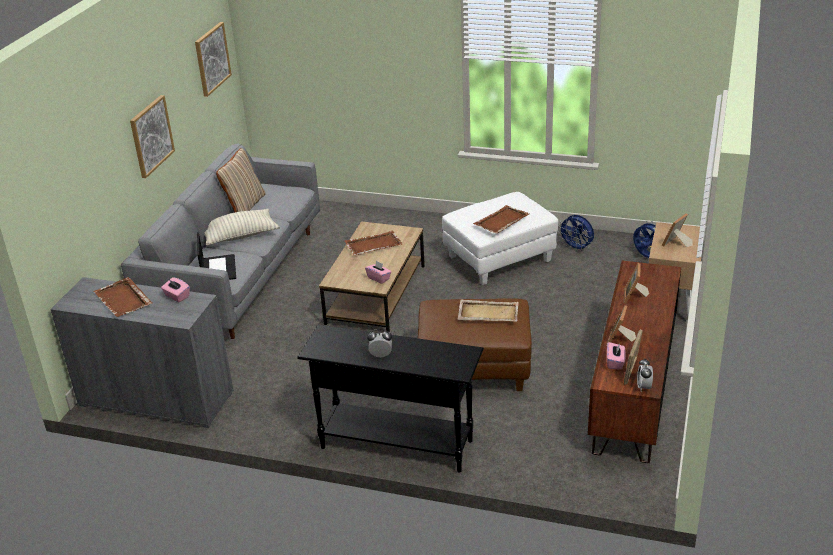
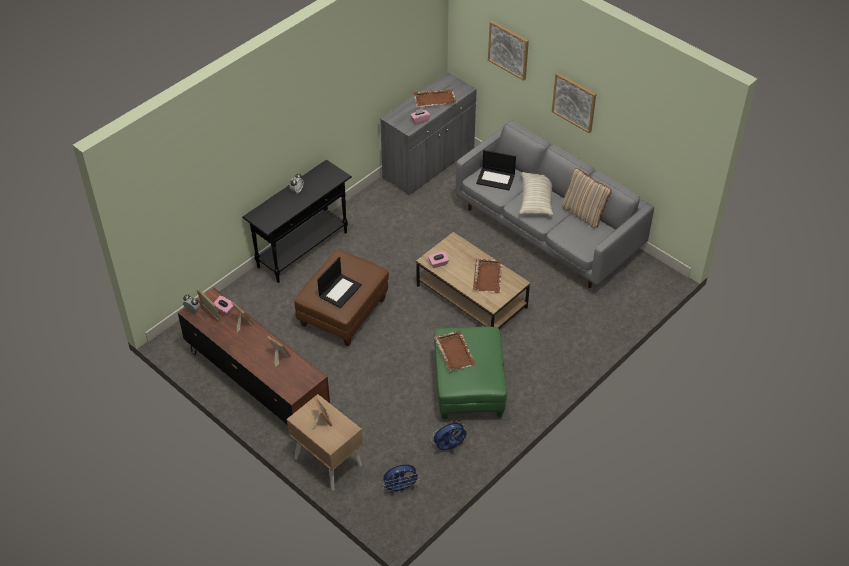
camera: 115 degrees right, 15 degrees up
picture [195,22,232,97] -> picture moved to [488,21,529,81]
white ottoman [442,192,558,285] -> green ottoman [434,326,507,419]
beige tray [457,300,519,322] -> laptop [317,257,362,308]

